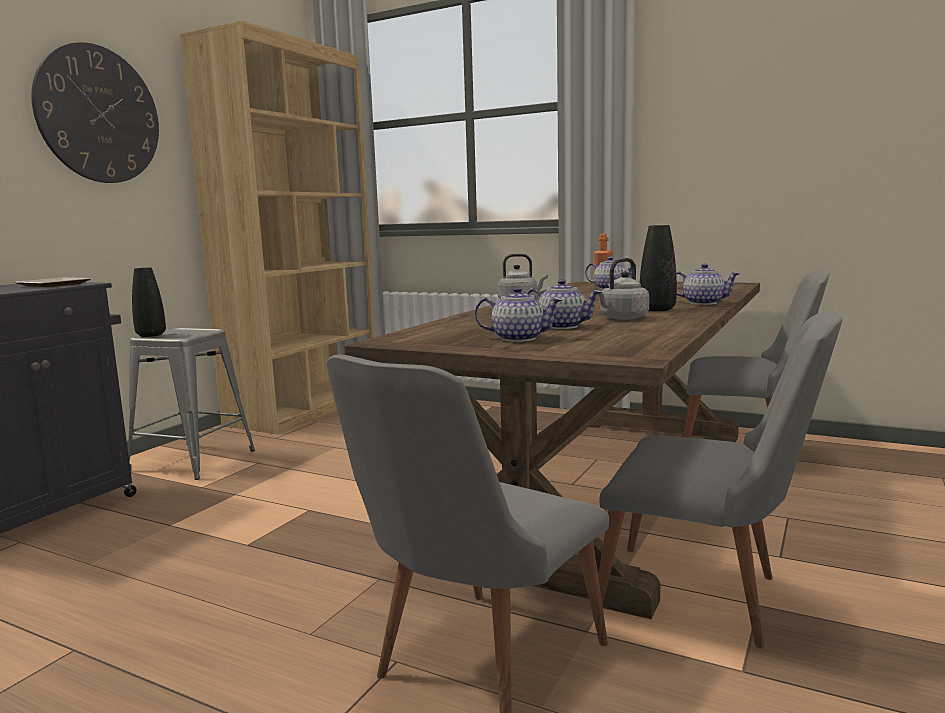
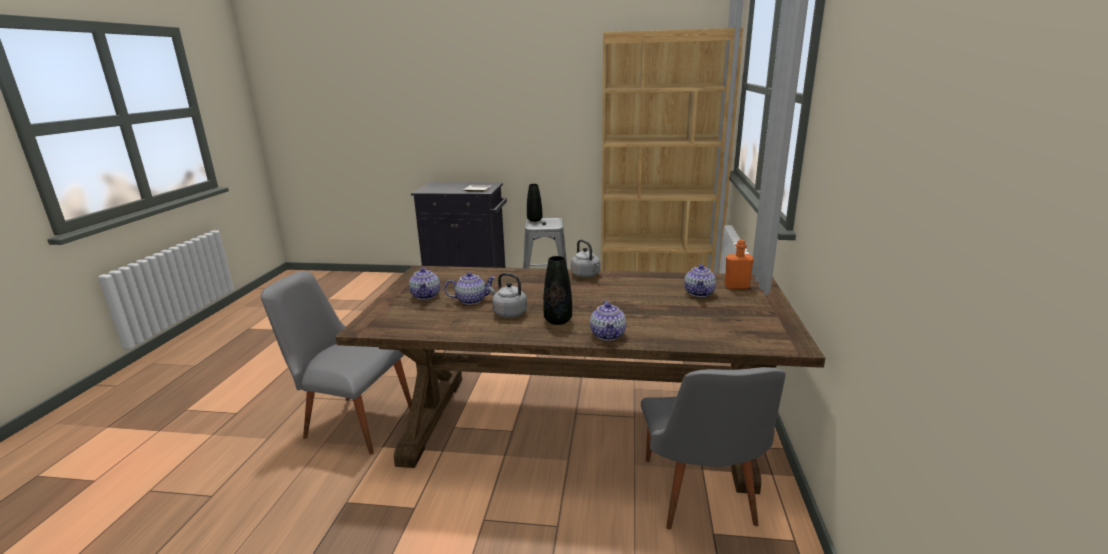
camera: 70 degrees right, 10 degrees up
wall clock [31,42,159,183] -> none
teapot [527,279,602,329] -> teapot turned 105 degrees counterclockwise [444,272,496,305]
grey chair [598,310,843,648] -> none

